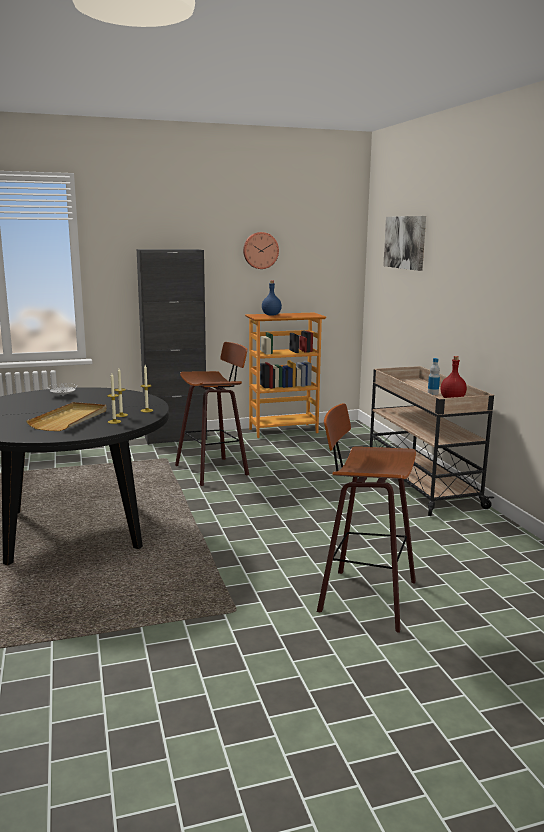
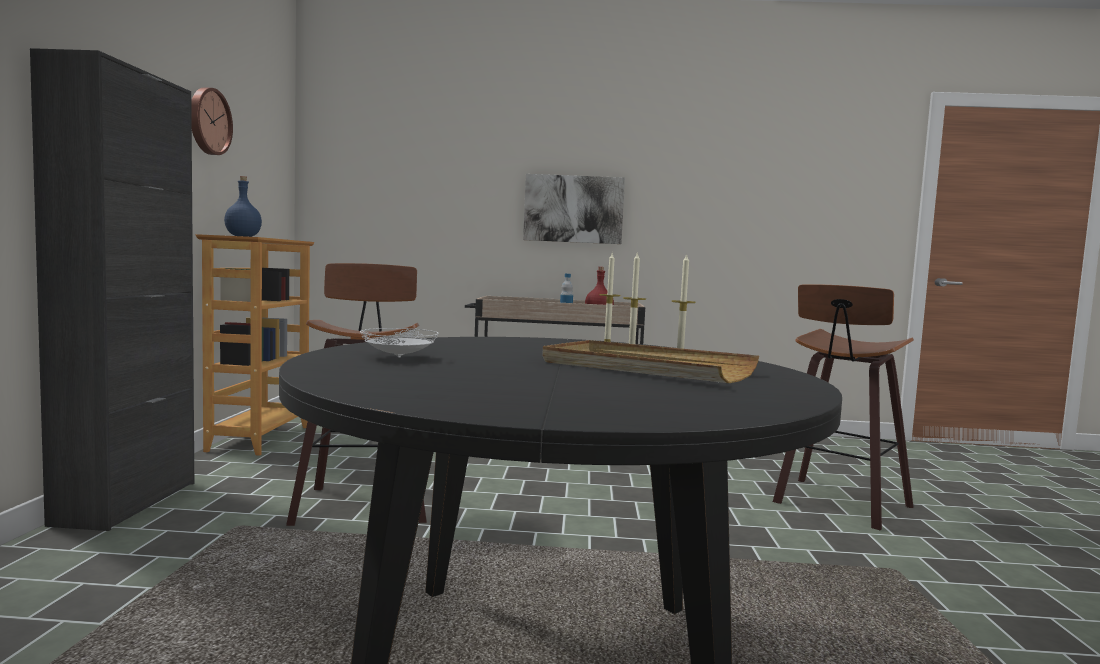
camera: 70 degrees left, 10 degrees down
picture [383,216,426,271] -> picture moved to [523,174,625,244]

